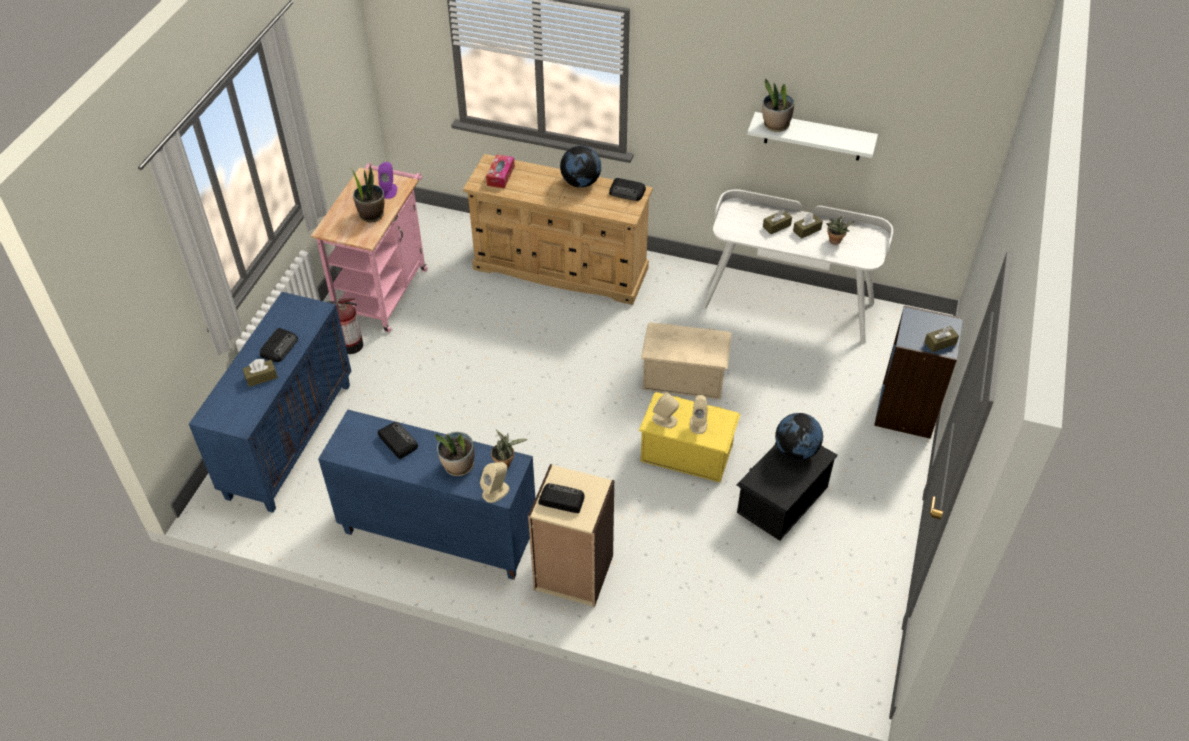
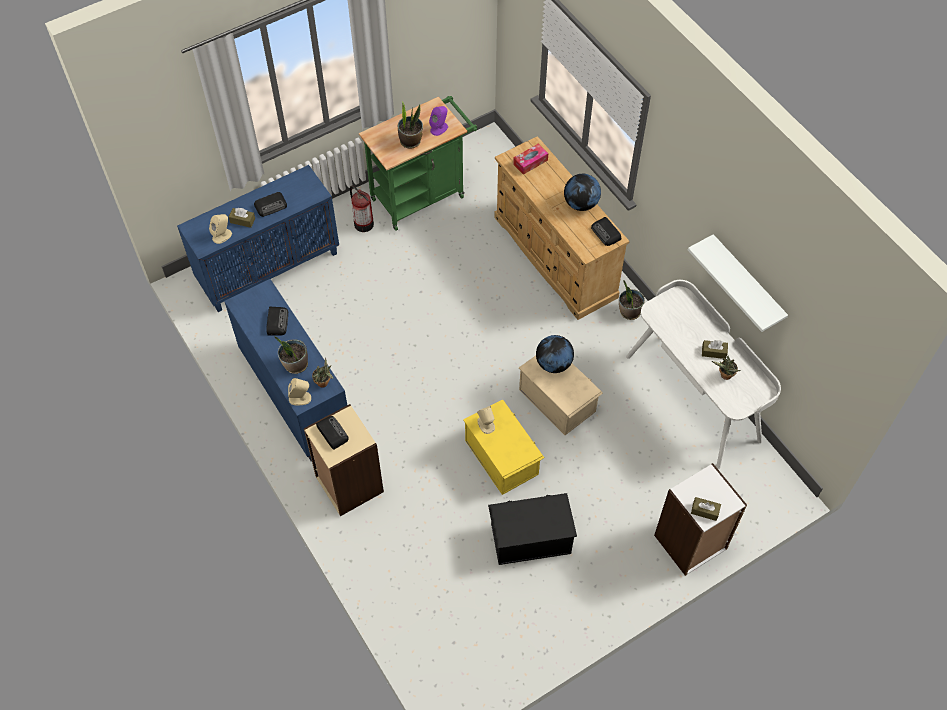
camera: 40 degrees right, 10 degrees up
pink cart [311,163,428,333] -> green cart [359,96,477,231]
beige speaker [690,395,708,434] -> beige speaker moved to [209,214,232,244]
potted plant [762,79,795,132] -> potted plant moved to [619,281,645,320]
brown tissue box [763,210,792,234] -> none
globe [775,413,823,460] -> globe moved to [536,335,574,373]
blue bookcase [874,305,963,439] -> white bookcase [654,463,747,576]

